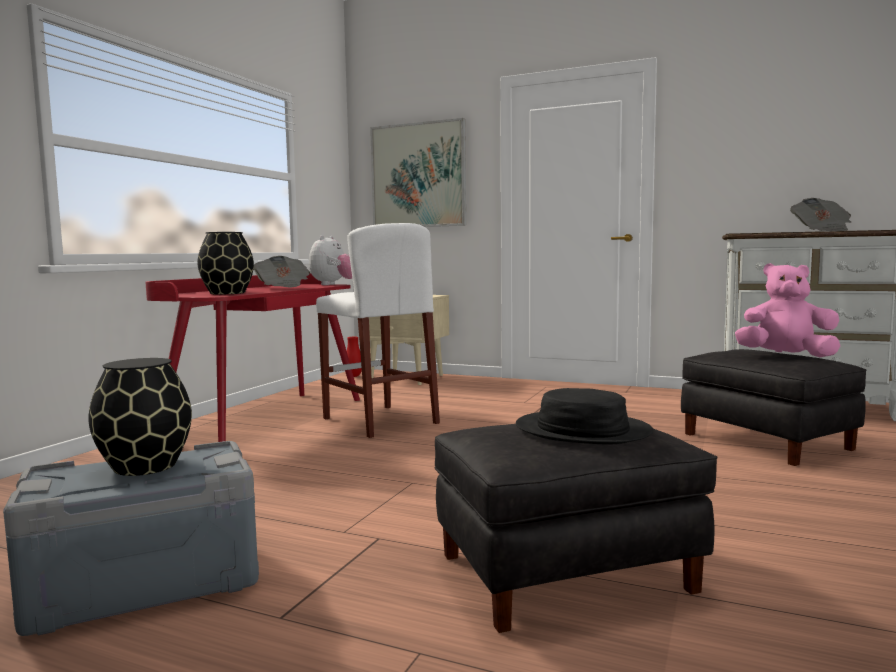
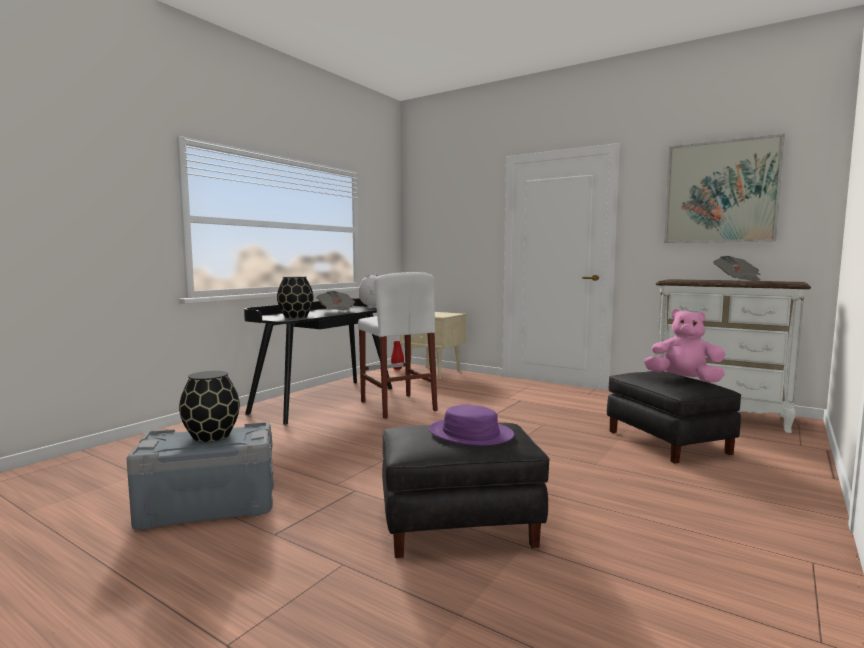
camera: 10 degrees right, 0 degrees up
red desk [145,273,360,442] -> black desk [244,298,392,425]
picture [370,118,466,227] -> picture moved to [664,134,785,243]
black hat [516,388,653,445] -> purple hat [429,405,514,446]

